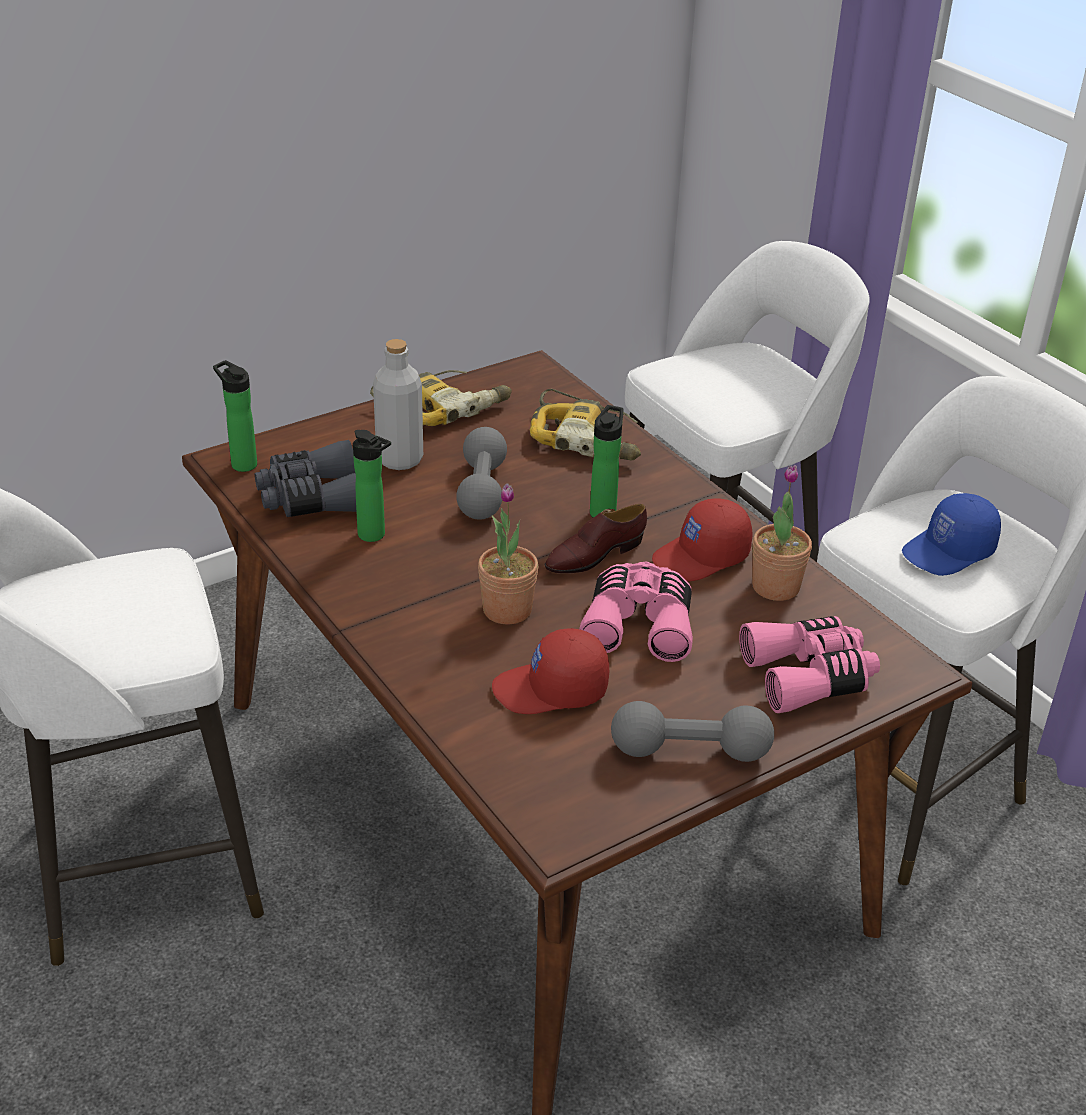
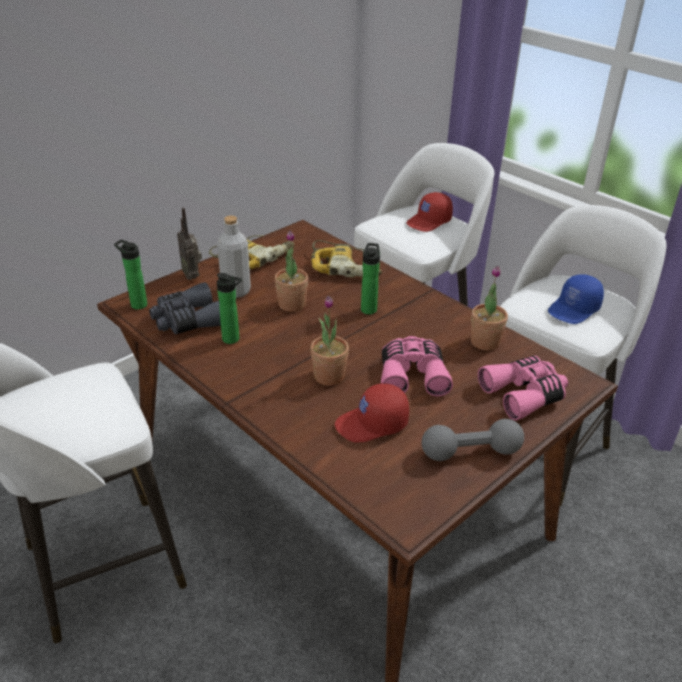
camera: 10 degrees left, 0 degrees up
grey dumbbell [456,427,507,520] -> potted plant [275,230,308,312]
brown shoe [544,504,647,574] -> none
red cap [652,499,752,582] -> red cap moved to [406,192,453,232]
none -> radio [177,208,202,280]

